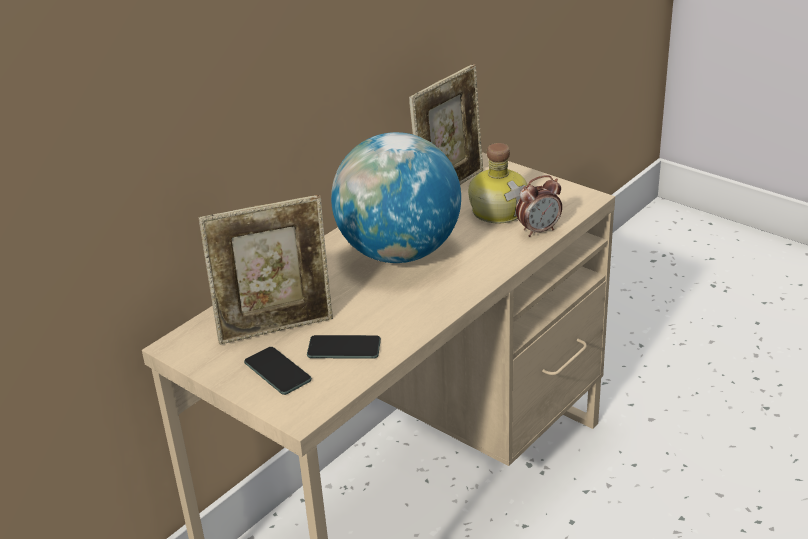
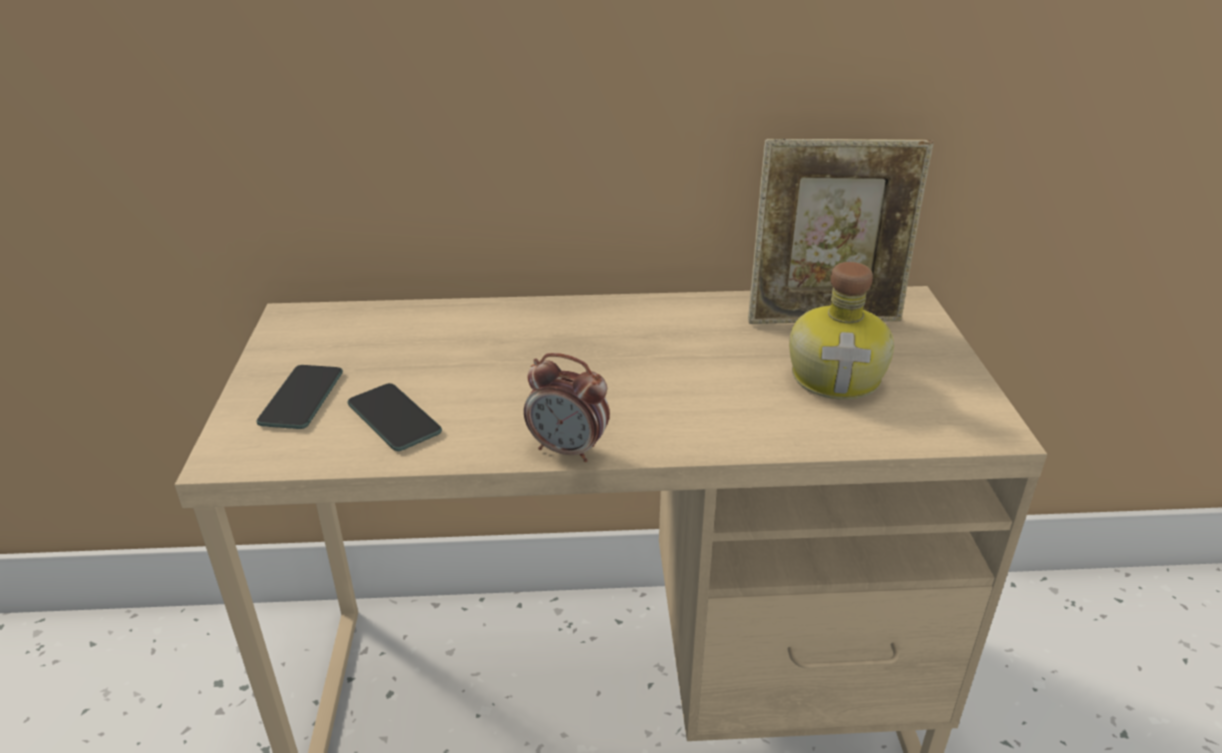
camera: 45 degrees right, 0 degrees up
picture frame [199,195,333,344] -> none
globe [331,132,461,263] -> none
alarm clock [516,175,562,237] -> alarm clock moved to [524,353,610,462]

